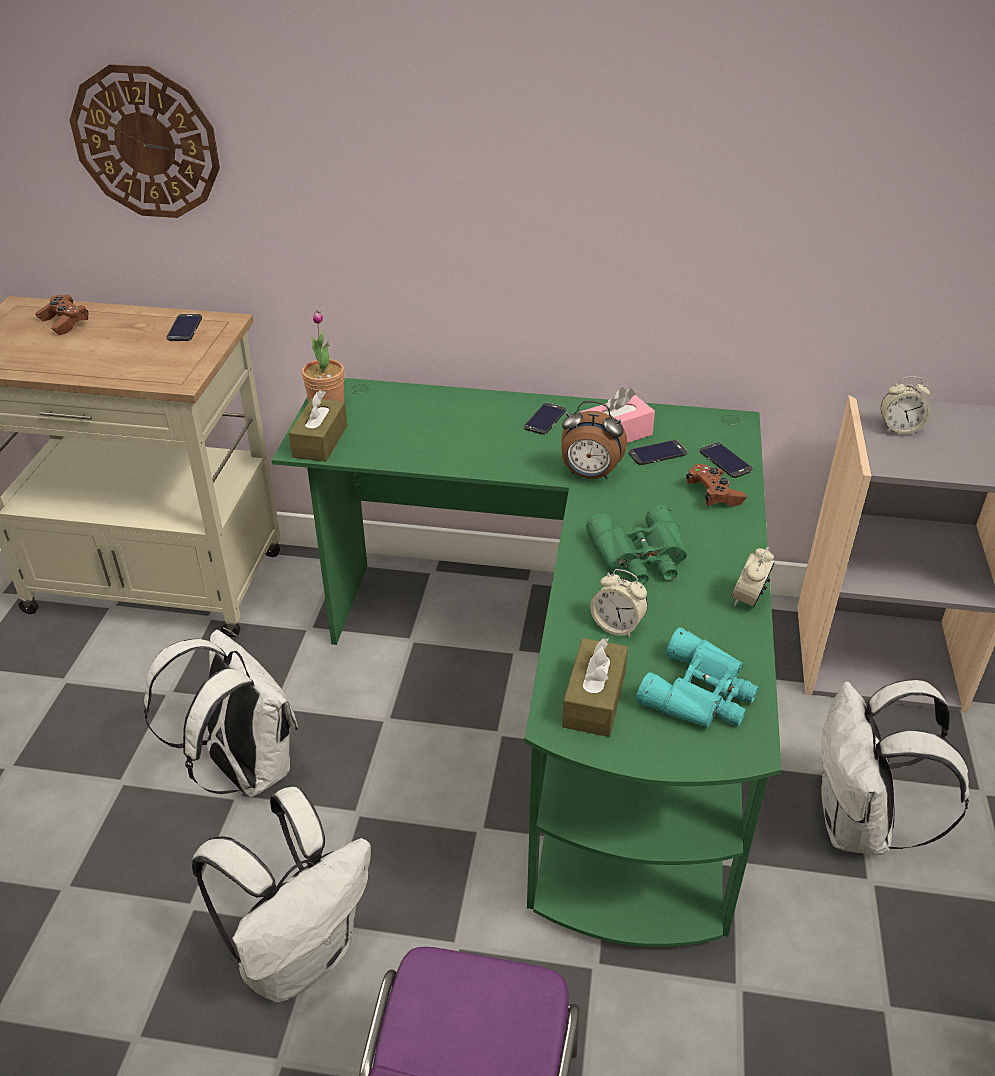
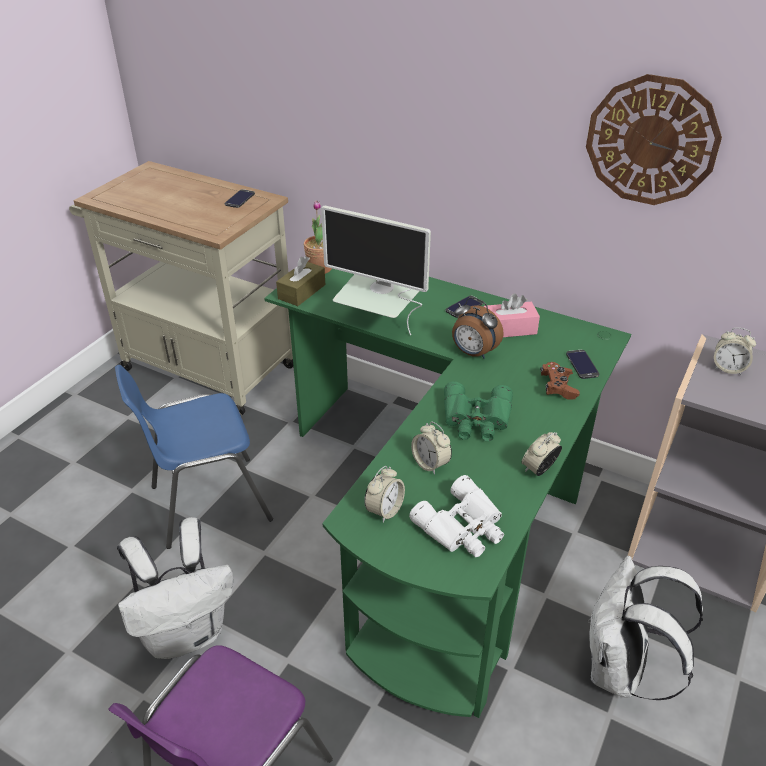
camera: 20 degrees right, 0 degrees up
brown game controller [35,295,89,335] -> none
wall clock [69,64,220,218] -> wall clock moved to [586,74,722,205]
white backpack [144,630,298,798] -> blue chair [115,365,273,549]
brown tissue box [562,638,628,737] -> alarm clock [364,466,405,522]
phone [629,440,687,465] -> none
turquoise binoculars [636,627,758,727] -> white binoculars [409,475,504,557]
none -> monitor [321,206,431,335]

